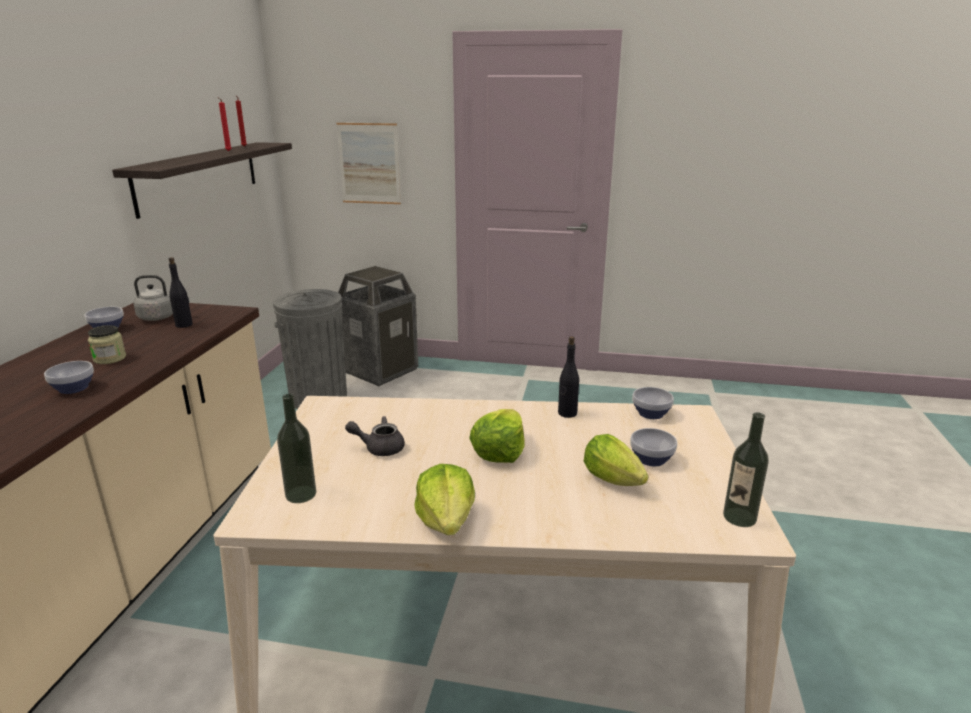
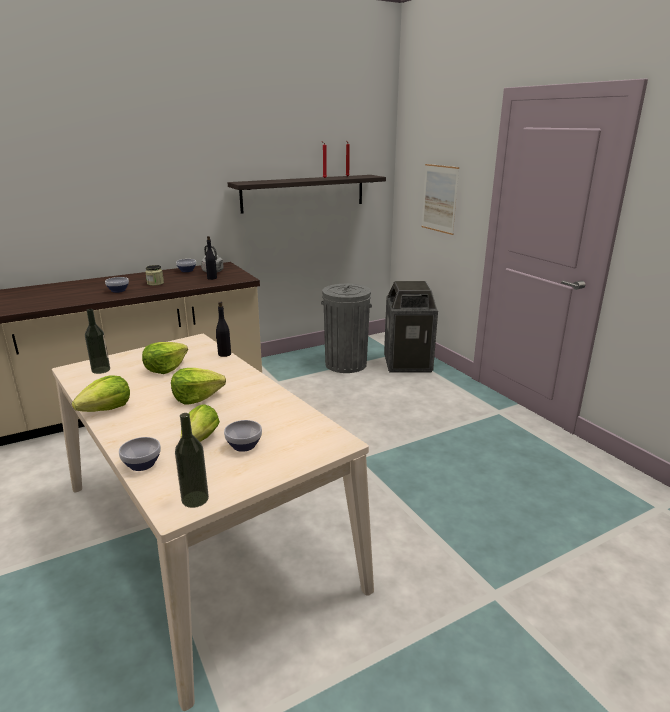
camera: 50 degrees right, 0 degrees up
grey teapot [345,416,405,456] -> lettuce [142,342,188,374]
black bottle [558,336,579,418] -> black bottle moved to [216,301,231,357]
bowl [632,387,674,419] -> bowl moved to [119,437,161,471]

